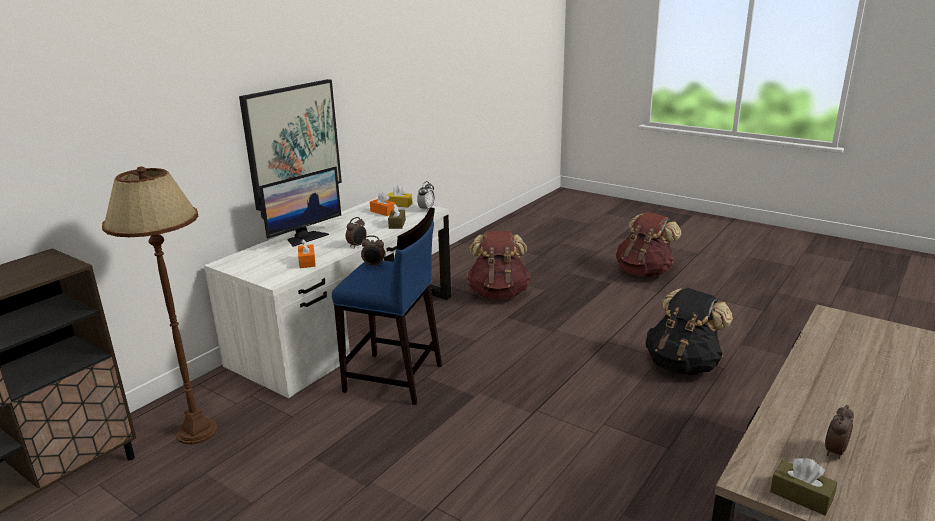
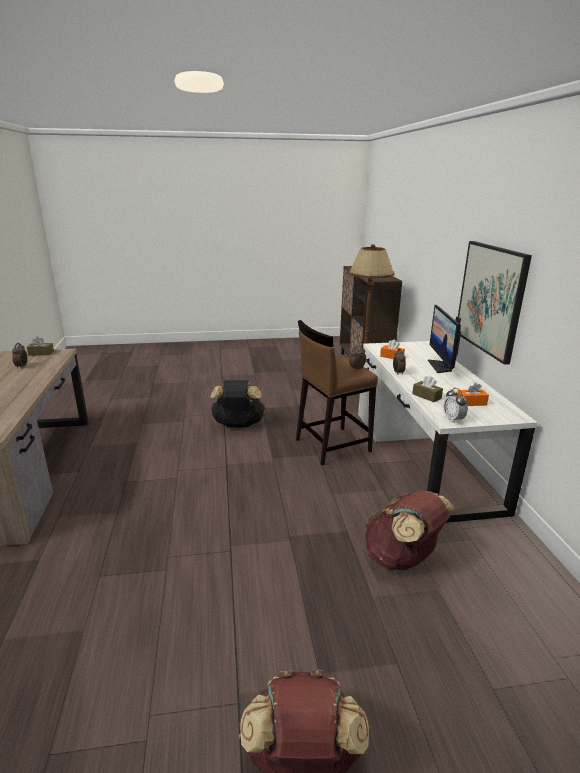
camera: 135 degrees right, 0 degrees up
blue stool [332,207,442,405] -> brown stool [296,320,378,465]
yellow tissue box [387,185,412,207] -> none
black backpack [646,288,733,375] -> black backpack moved to [211,380,265,428]

